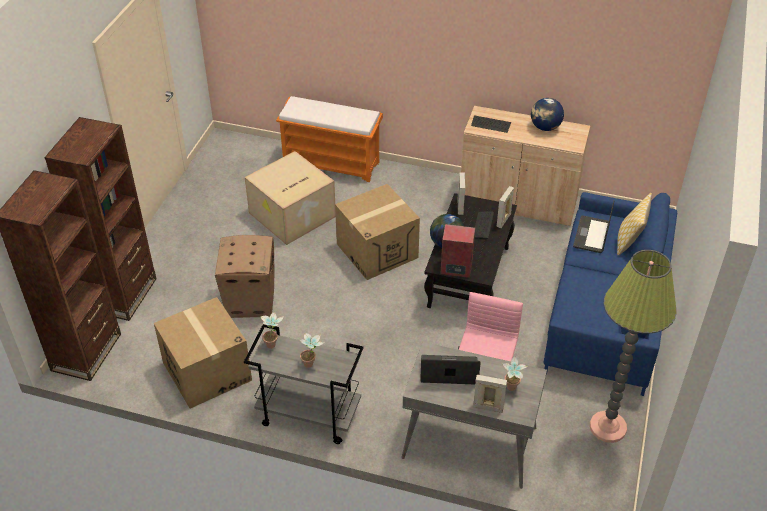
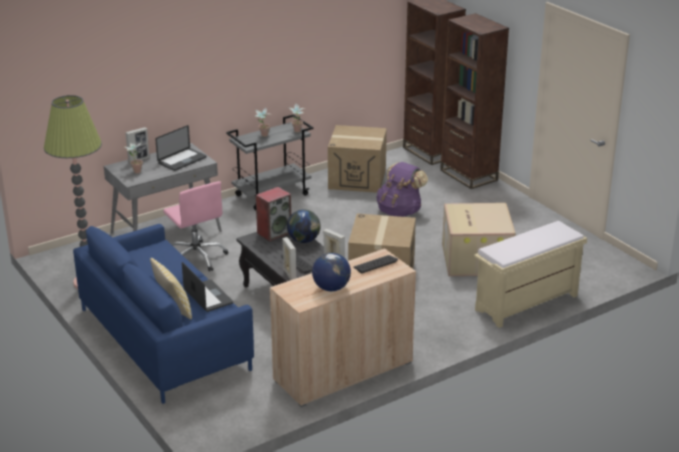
camera: 130 degrees right, 15 degrees down
cardboard box [215,235,274,318] -> purple backpack [376,162,428,217]
orange bench [276,96,383,182] -> beige bench [474,221,587,328]

